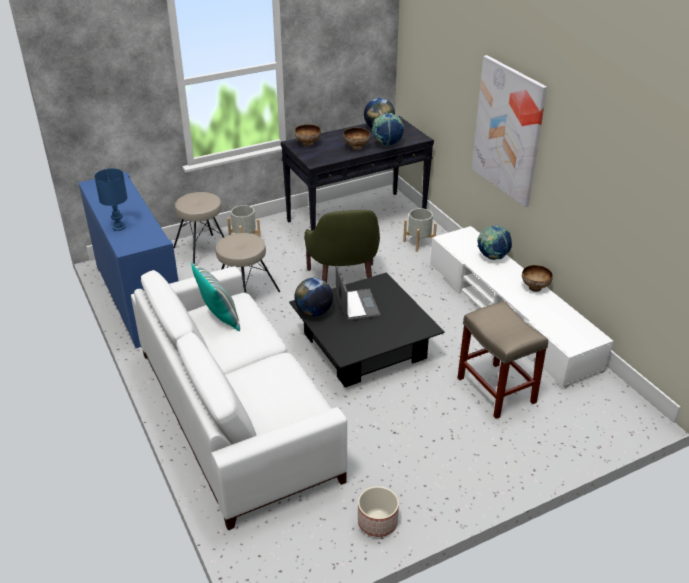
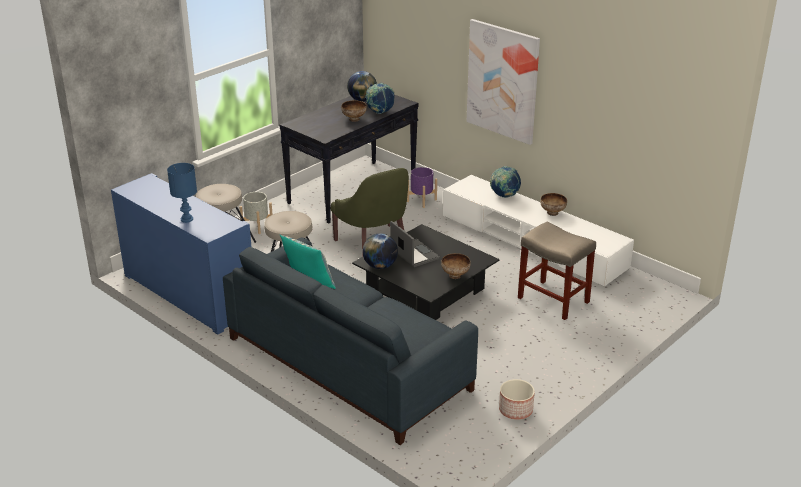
camera: 20 degrees left, 5 degrees down
white sofa [131,266,347,530] -> blue sofa [223,237,478,445]
bowl [295,124,321,147] -> bowl moved to [441,253,471,279]
grey planter [403,208,437,252] -> purple planter [407,167,437,208]

